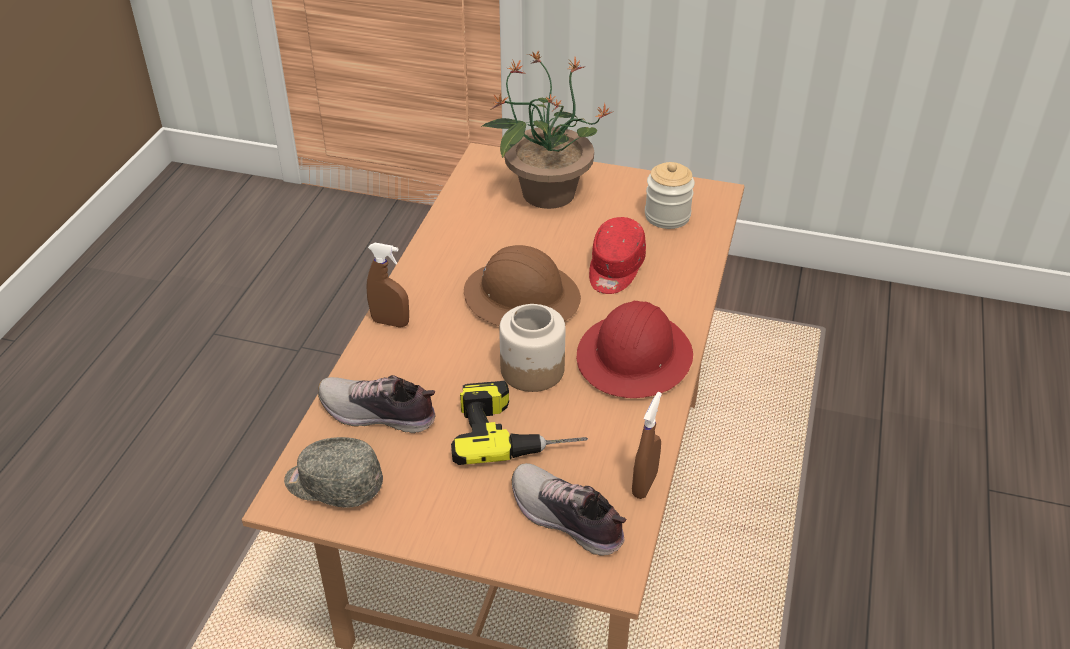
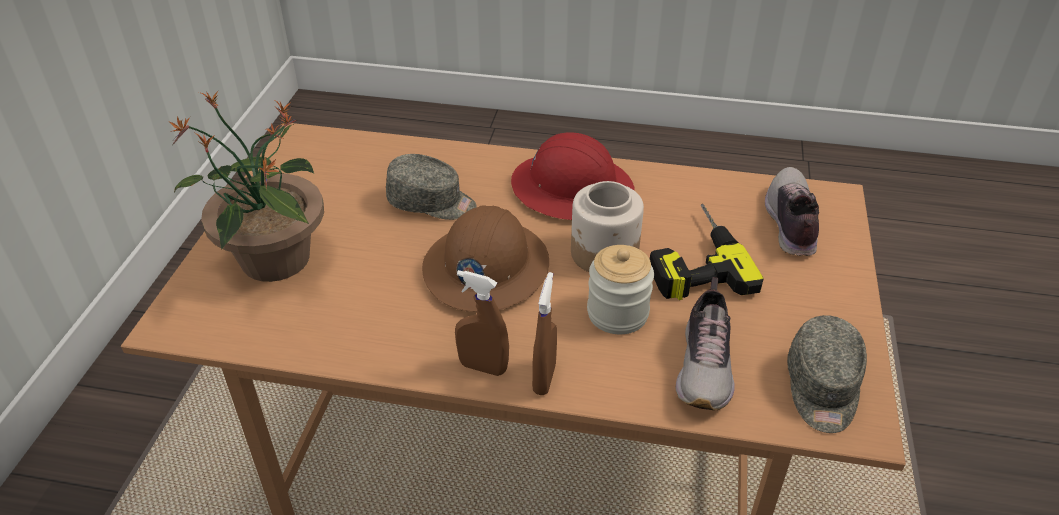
camera: 95 degrees left, 0 degrees up
shoe [512,463,627,556] -> shoe turned 150 degrees clockwise [765,167,819,256]
red cap [589,217,646,294] -> grey cap [386,154,476,220]
brown spray bottle [632,392,662,499] -> brown spray bottle moved to [455,270,509,376]
jar [645,162,695,229] -> jar moved to [587,245,654,334]

